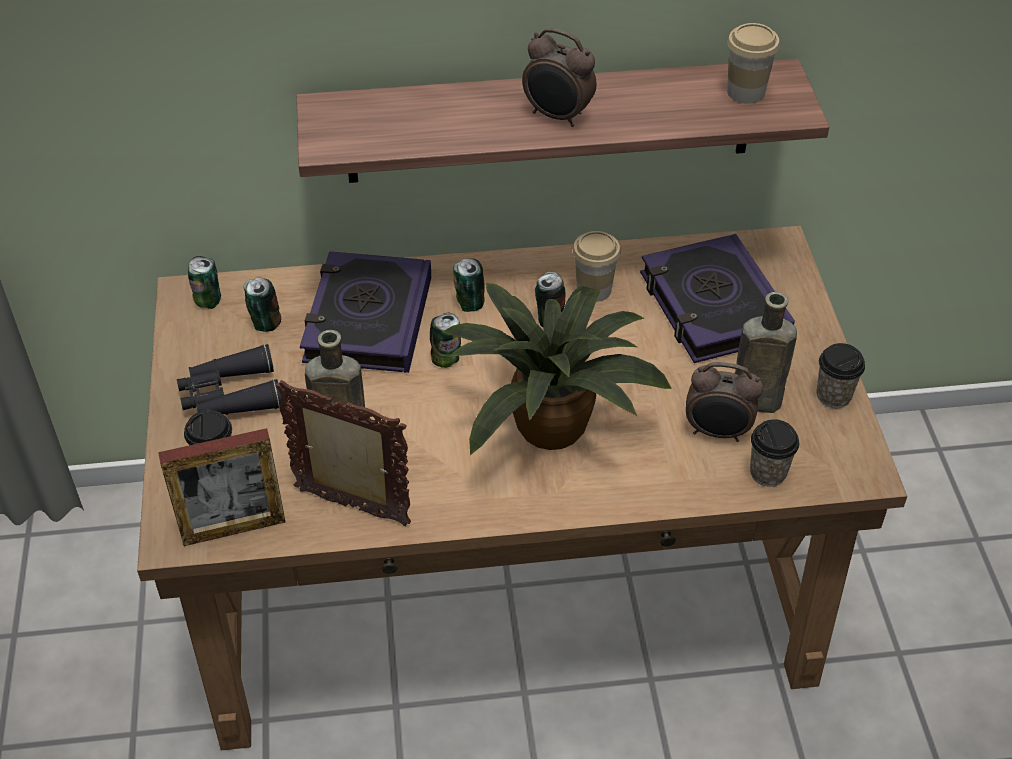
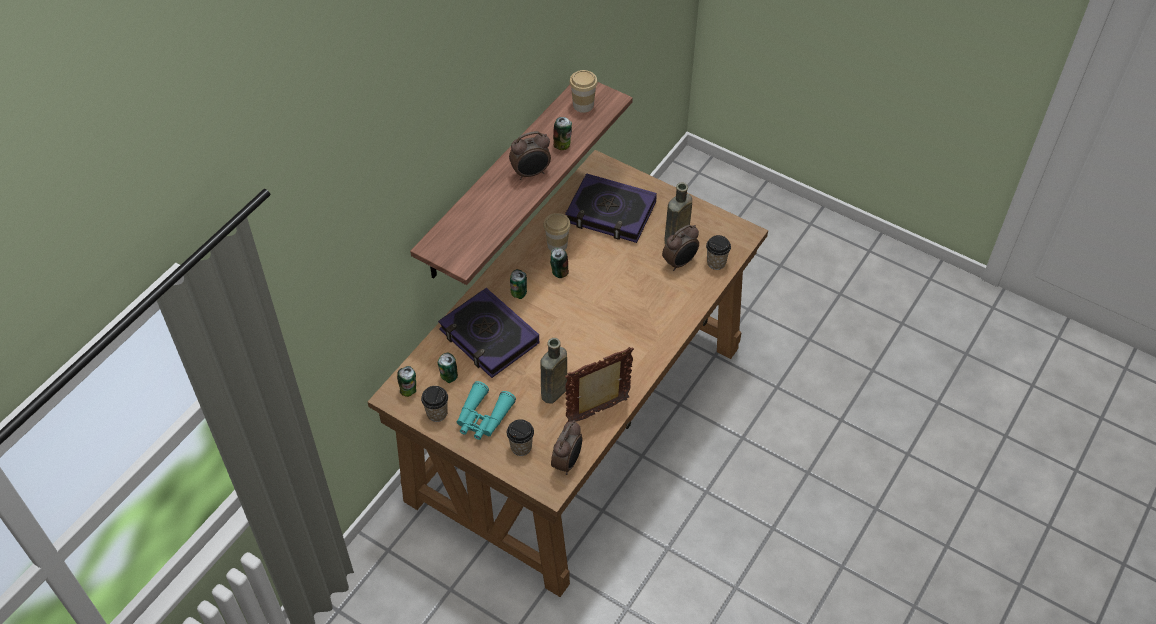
camera: 50 degrees left, 5 degrees up
picture frame [158,428,285,546] -> alarm clock [551,420,582,475]
black binoculars [177,344,281,415] -> turquoise binoculars [457,381,516,440]
can [430,313,461,368] -> can moved to [553,117,572,150]
potted plant [443,283,672,455] -> none
cup [816,343,865,408] -> cup moved to [421,386,448,422]

